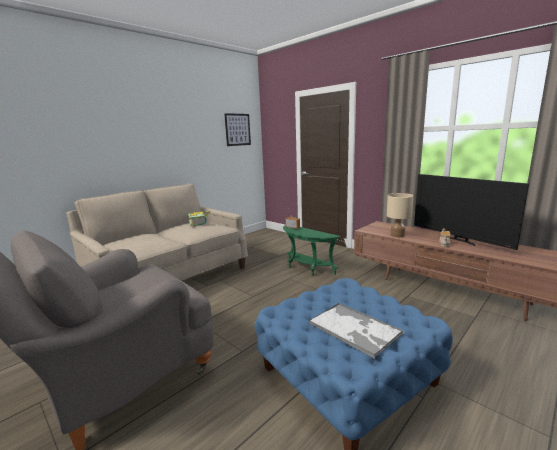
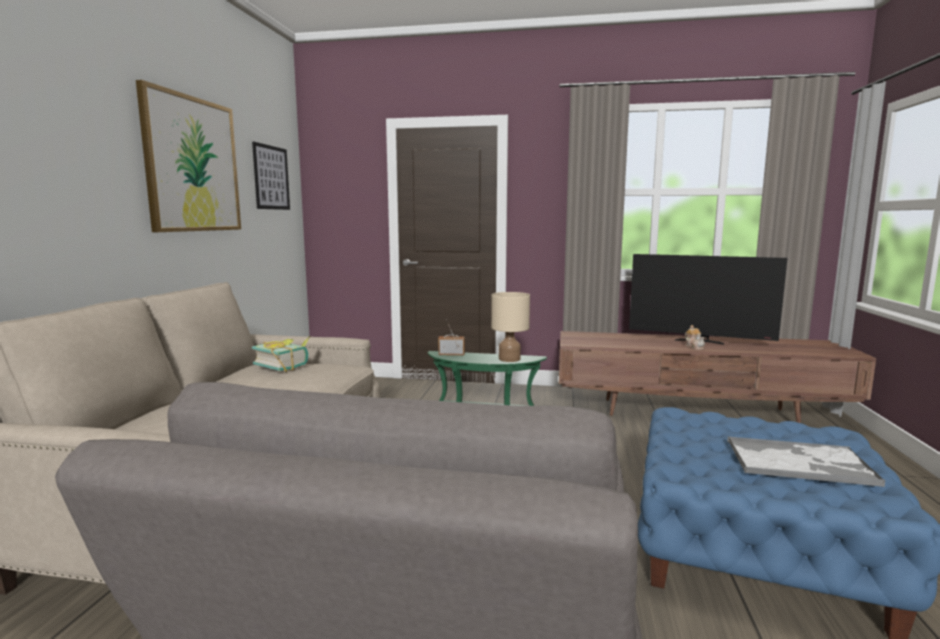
camera: 35 degrees left, 5 degrees down
beige table lamp [387,193,414,237] -> beige table lamp moved to [491,292,530,362]
none -> picture [136,80,241,232]

